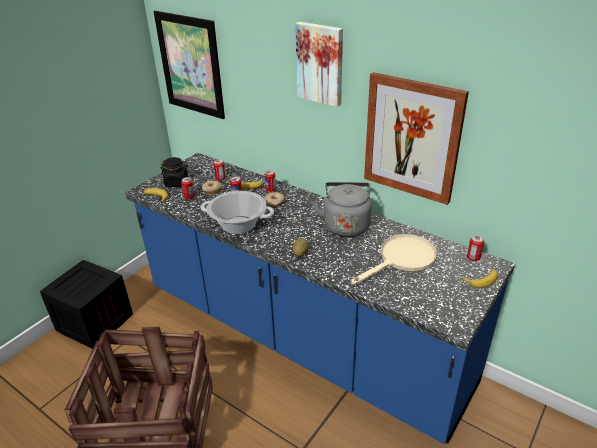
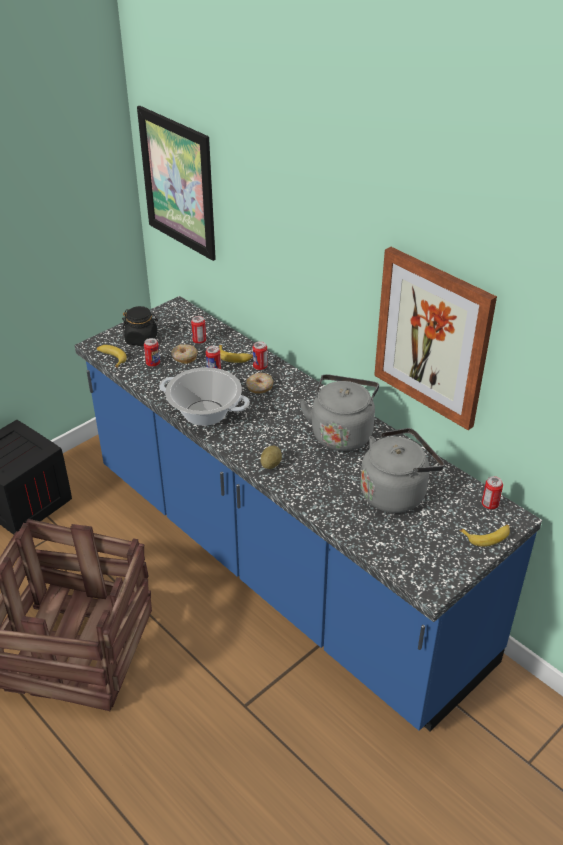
camera: 10 degrees right, 5 degrees up
picture [295,22,343,107] -> none
beige frying pan [351,234,437,285] -> grey kettle [360,428,444,513]

